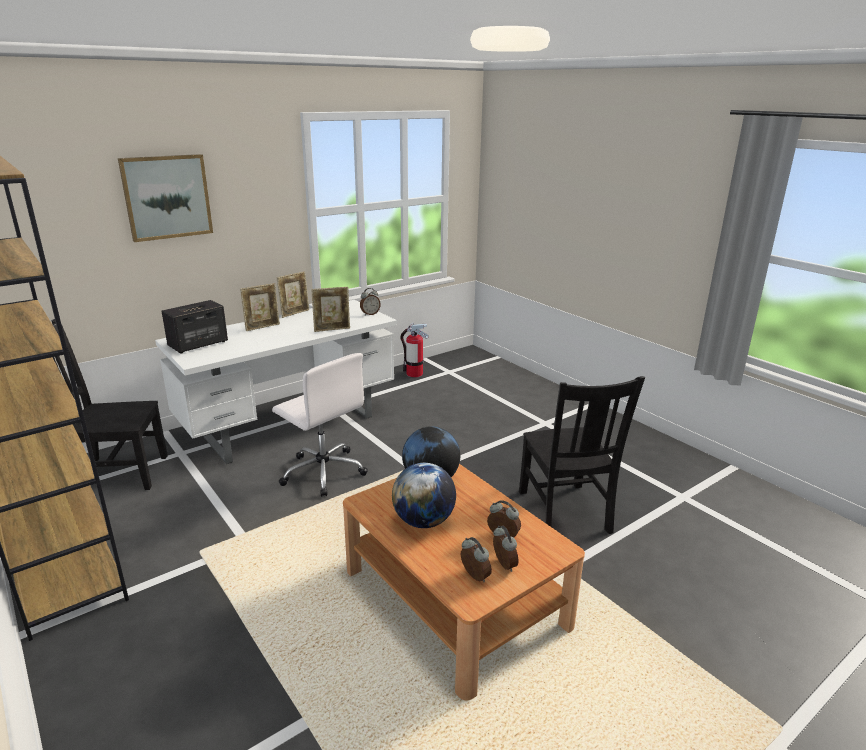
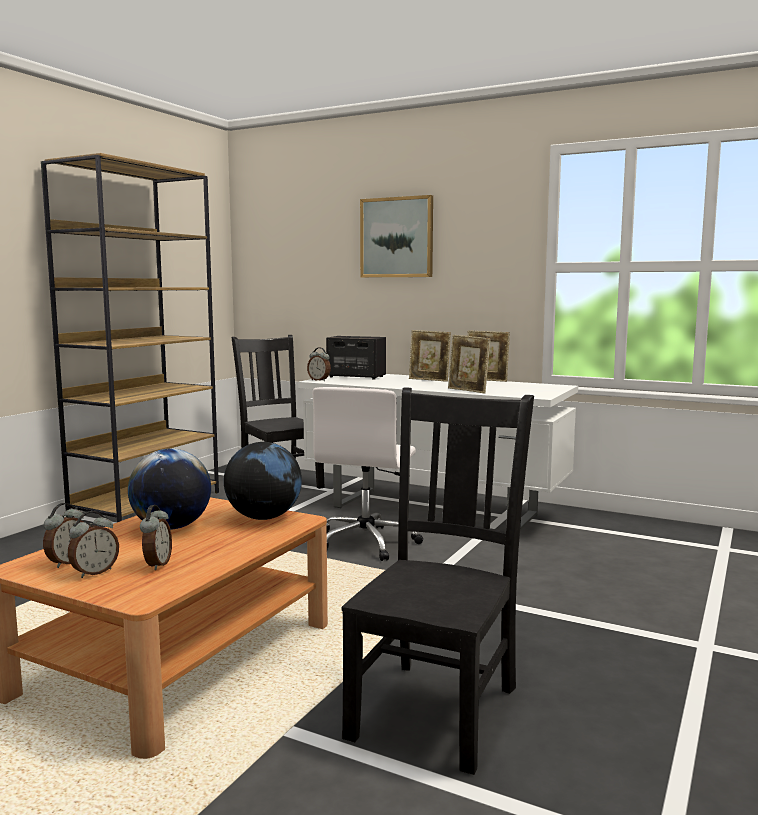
camera: 65 degrees right, 15 degrees down
alarm clock [360,288,381,316] -> alarm clock moved to [307,347,331,381]
fire extinguisher [401,323,429,377] -> none
black chair [519,376,645,534] -> black chair turned 150 degrees clockwise [342,387,534,775]

